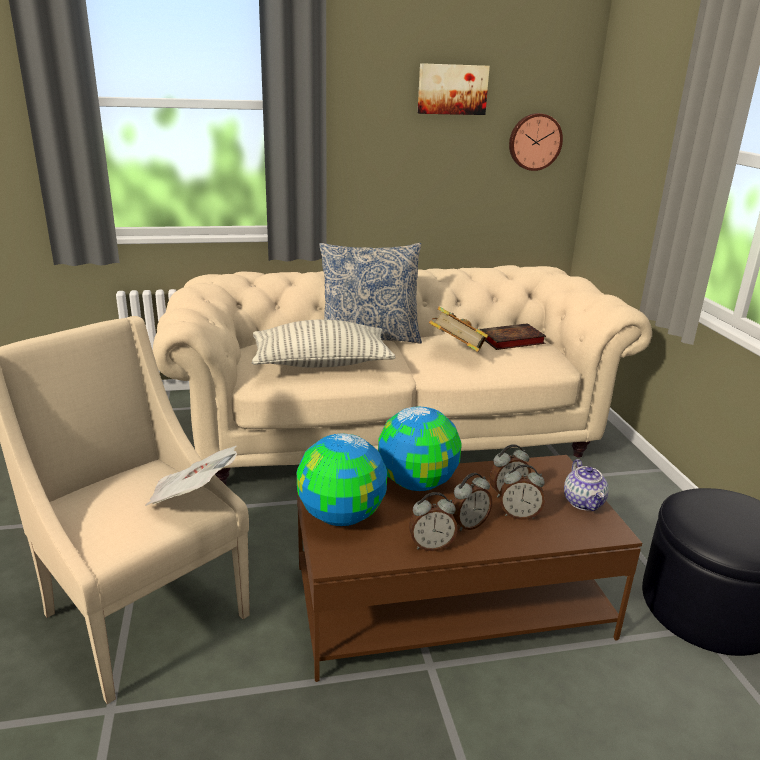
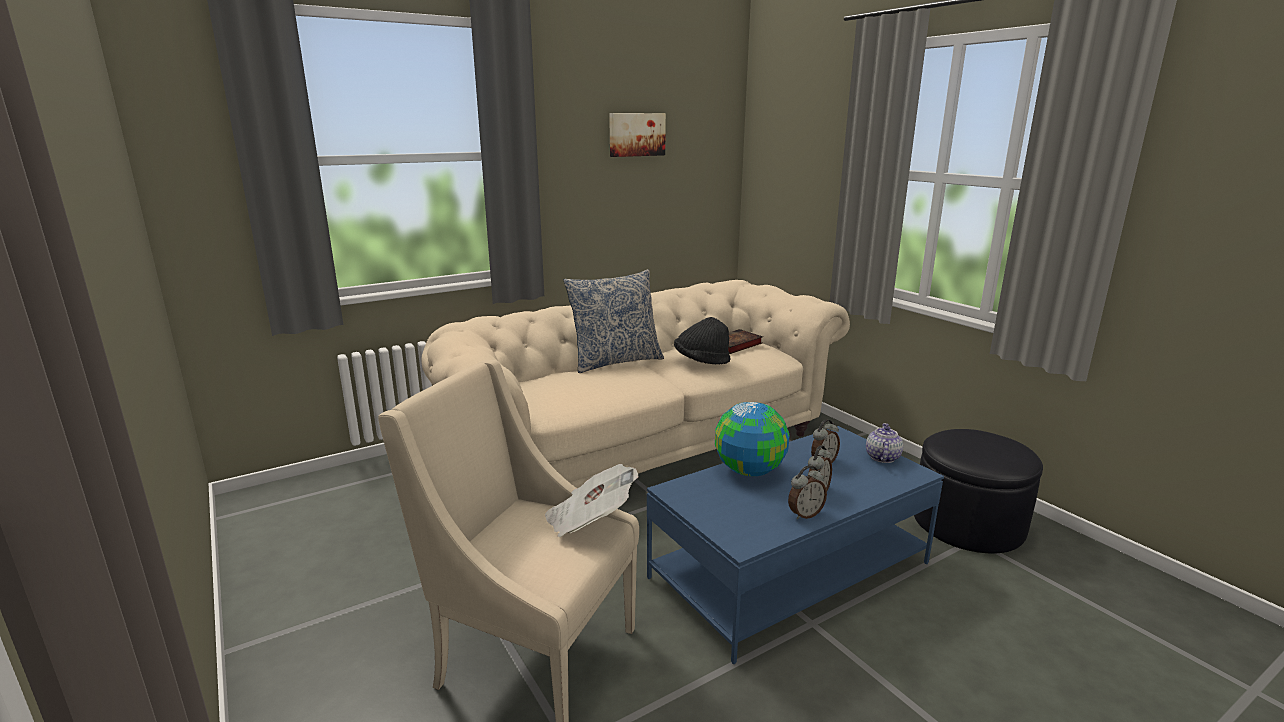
camera: 20 degrees left, 5 degrees down
pillow [252,320,396,368] -> none
globe [297,434,387,526] -> none
brown coffee table [297,455,642,682] -> blue coffee table [647,426,944,664]
book [429,306,488,352] -> black hat [674,317,730,364]
alarm clock [500,464,545,520] -> none
wall clock [509,113,563,171] -> none
teapot [564,459,609,511] -> teapot turned 135 degrees counterclockwise [866,423,903,463]

